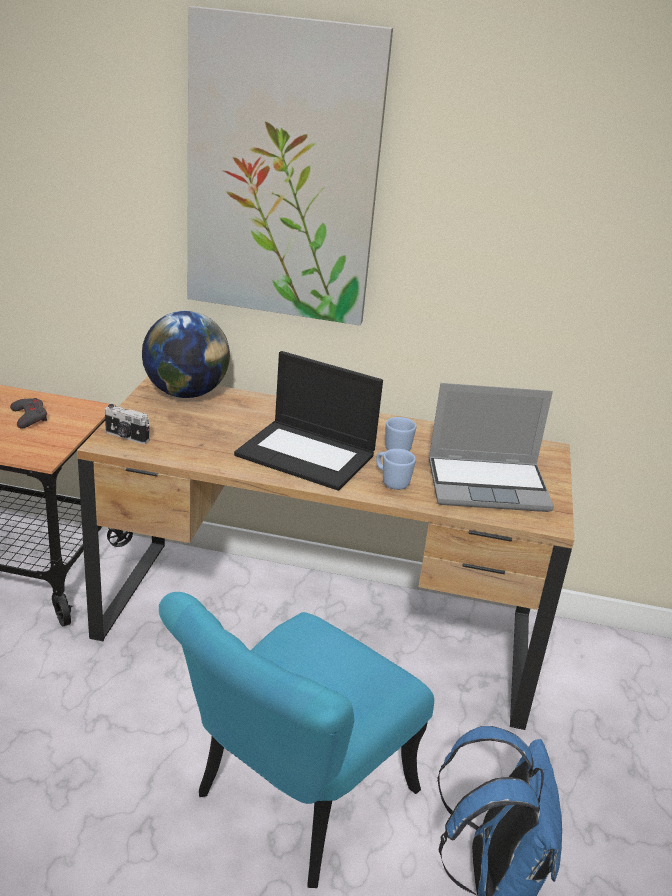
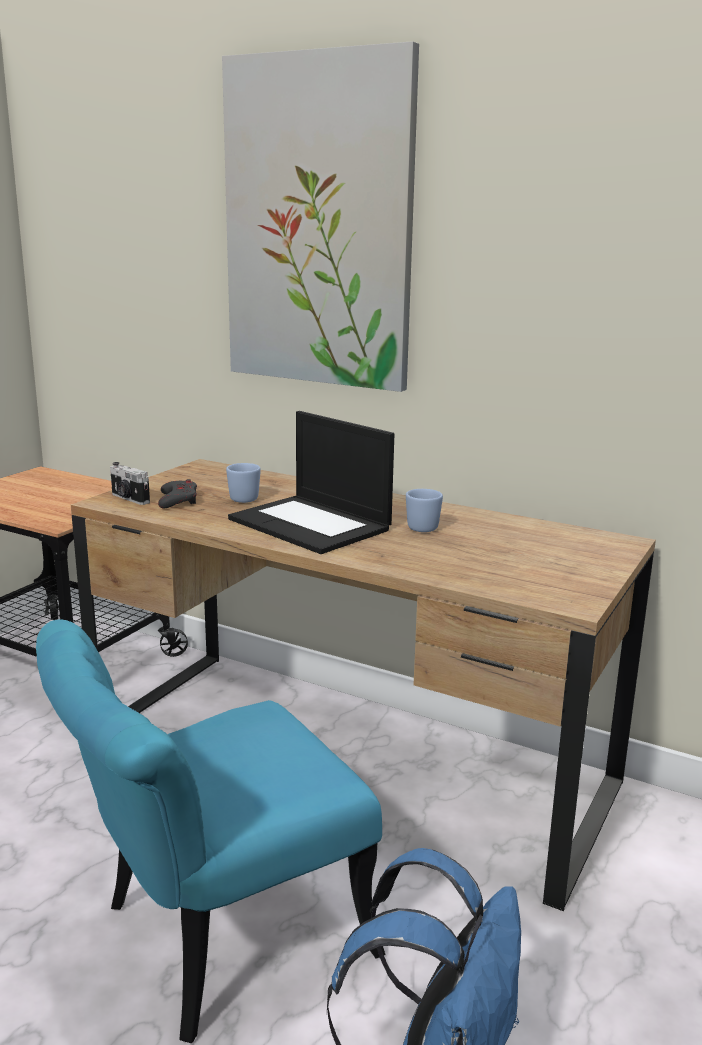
camera: 20 degrees right, 10 degrees down
grey game controller [10,398,47,429] -> grey game controller moved to [158,479,197,509]
globe [142,311,230,398] -> none
blue mug [376,449,416,490] -> blue mug moved to [226,463,261,503]
laptop [429,383,554,512] -> none

